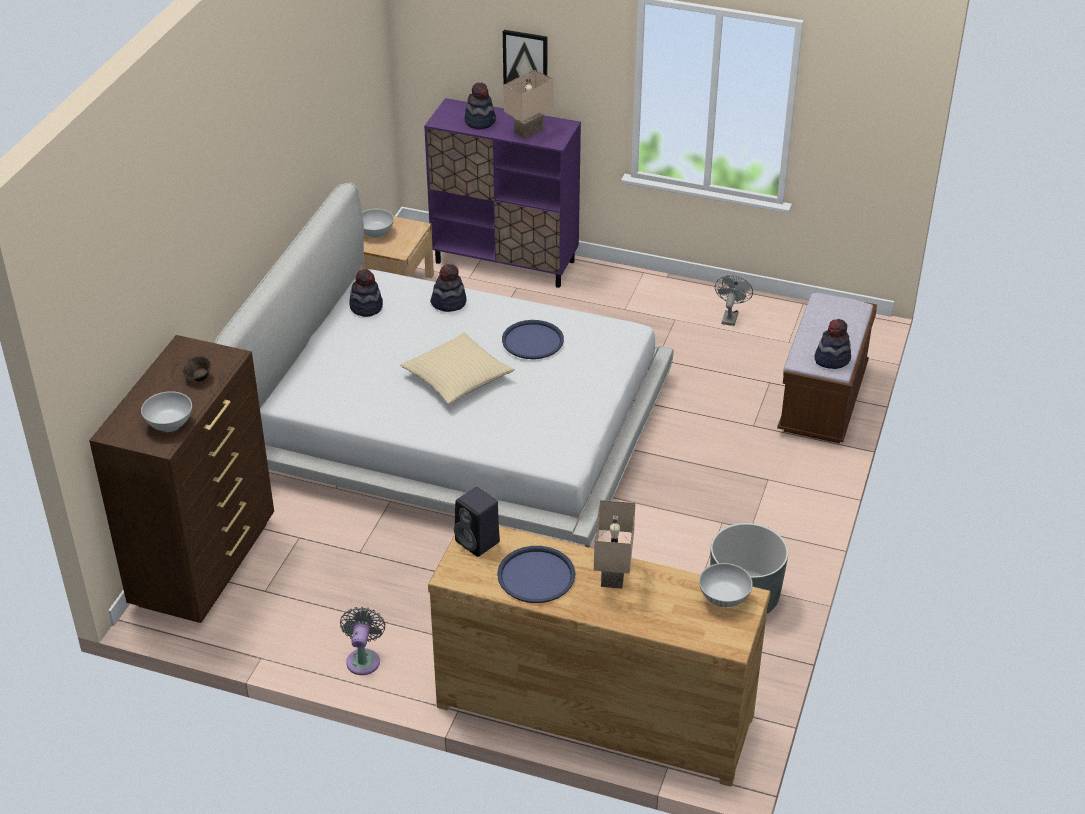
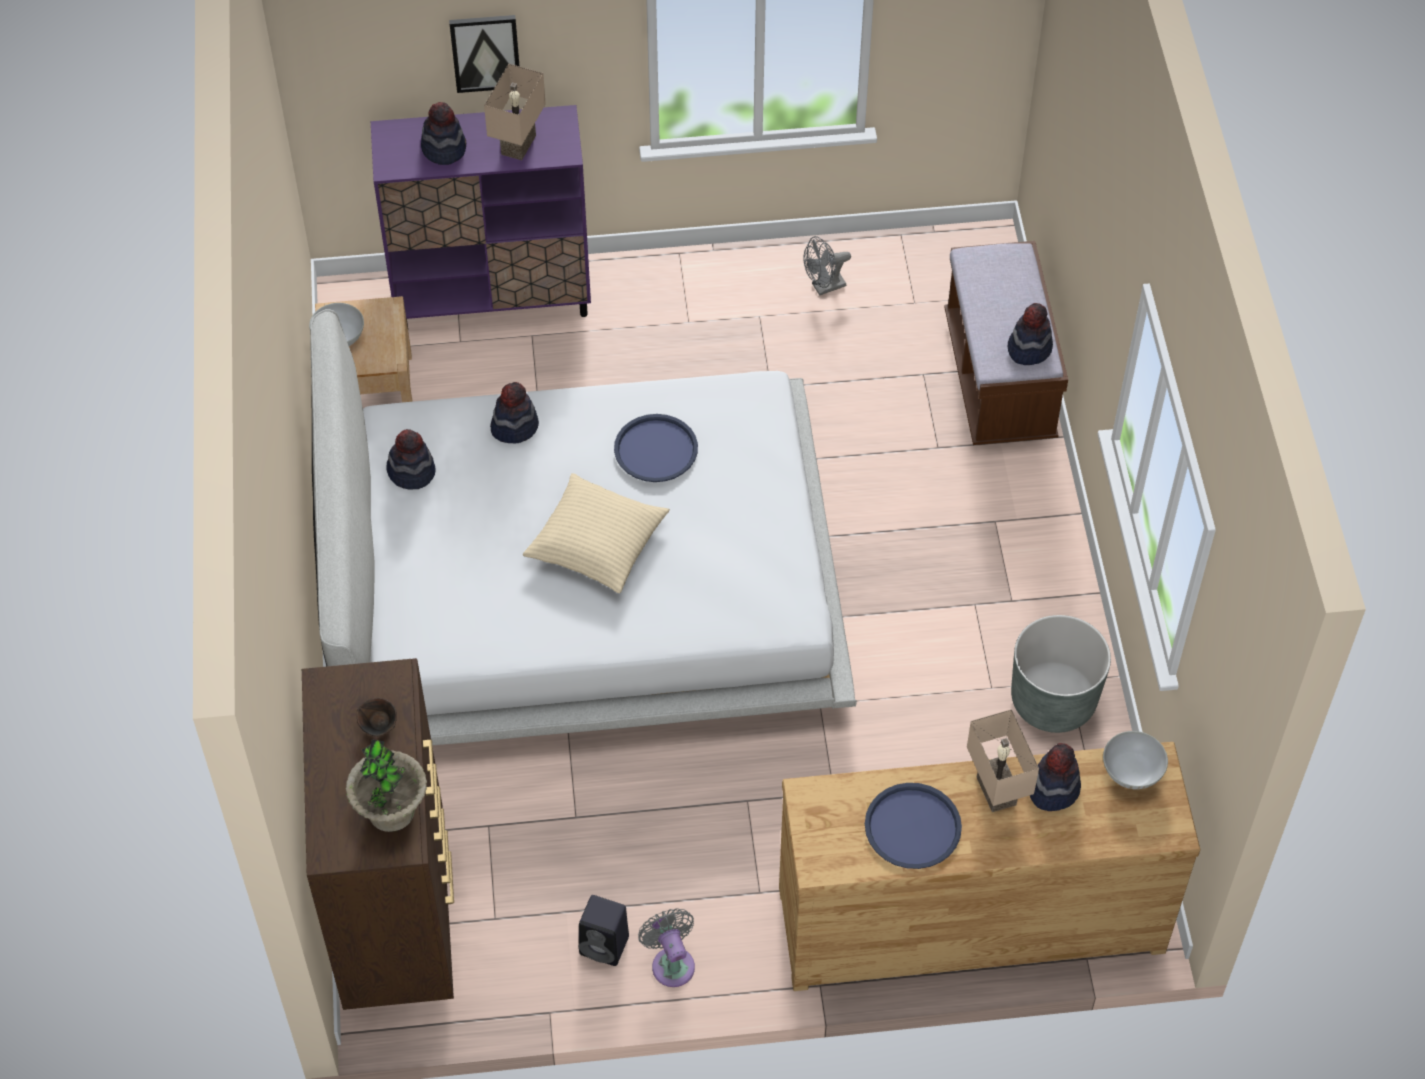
camera: 25 degrees left, 15 degrees up
white bowl [141,391,192,432] -> potted plant [346,739,427,832]
black speaker [454,487,500,557] -> black speaker moved to [579,895,629,966]
grey fan [715,275,753,326] -> grey fan turned 105 degrees counterclockwise [803,236,851,296]
none -> hat [1030,743,1081,811]

